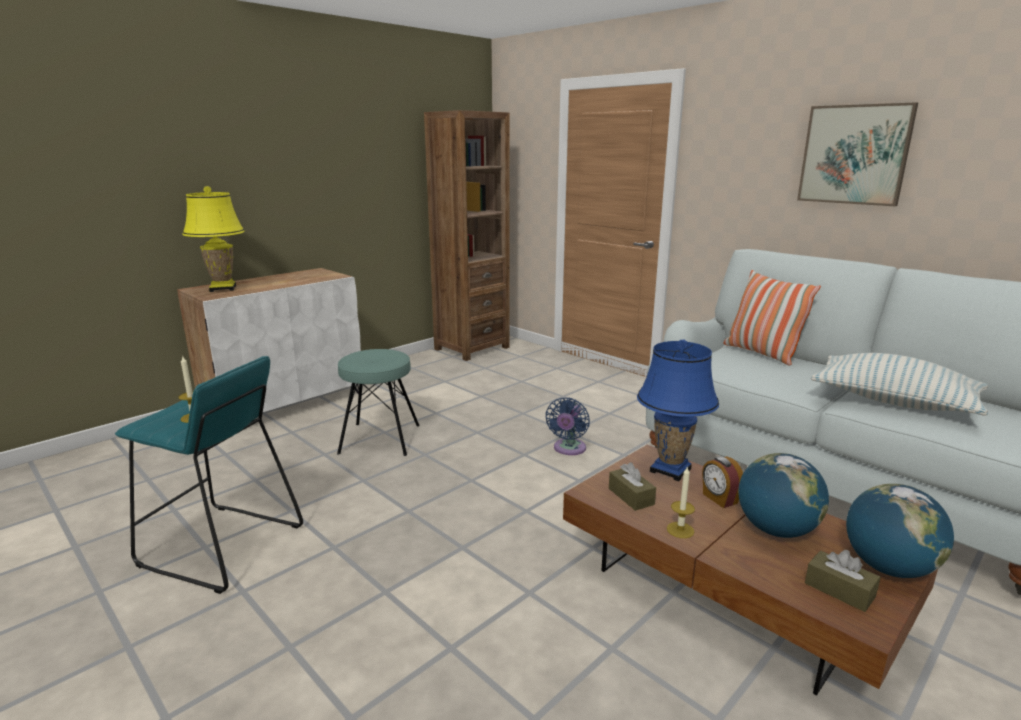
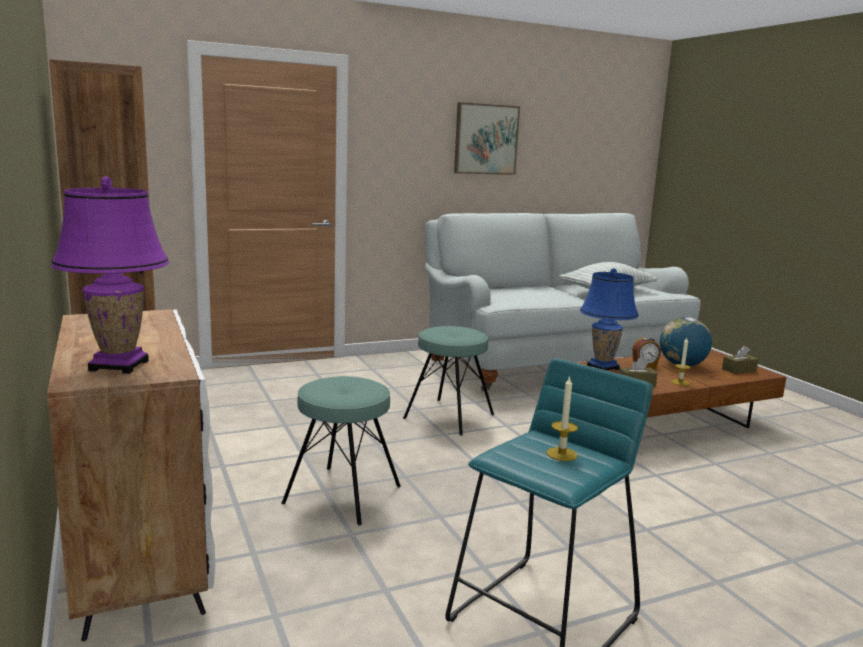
camera: 70 degrees left, 5 degrees down
yellow table lamp [182,186,245,292] -> purple table lamp [51,176,170,374]
blue fan [546,397,590,455] -> turquoise stool [403,326,494,435]
pillow [723,270,821,365] -> none
globe [846,484,954,578] -> none

